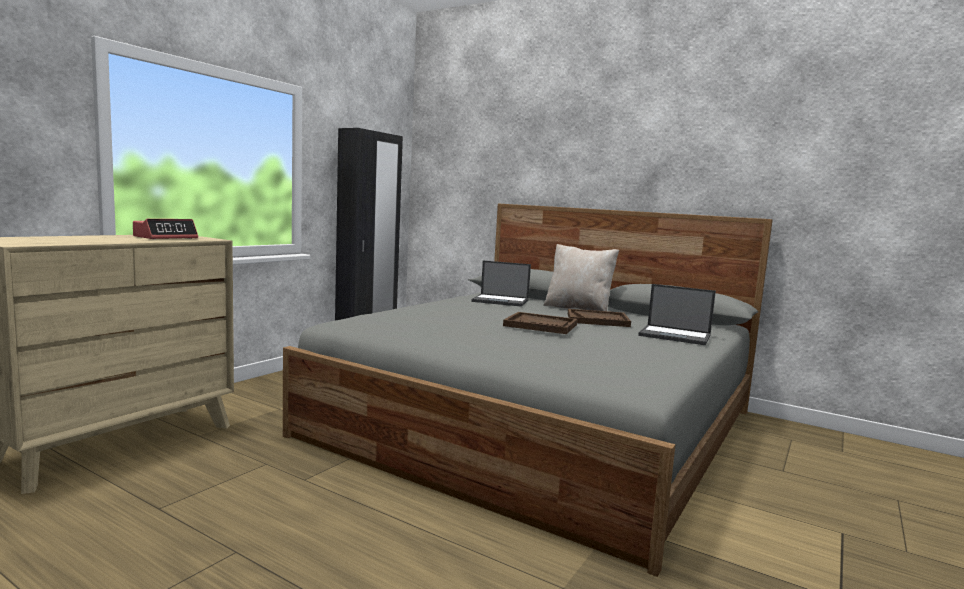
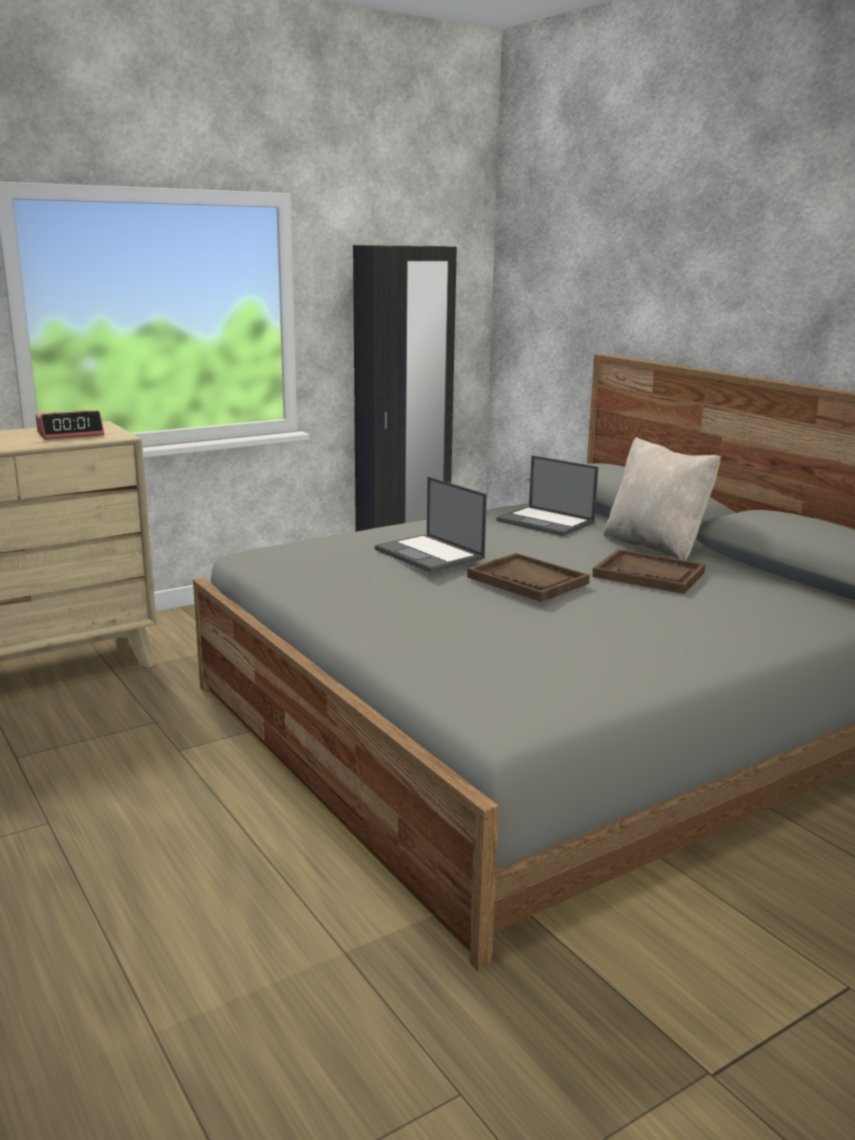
camera: 25 degrees right, 10 degrees up
laptop [638,284,716,345] -> laptop moved to [375,477,487,573]

